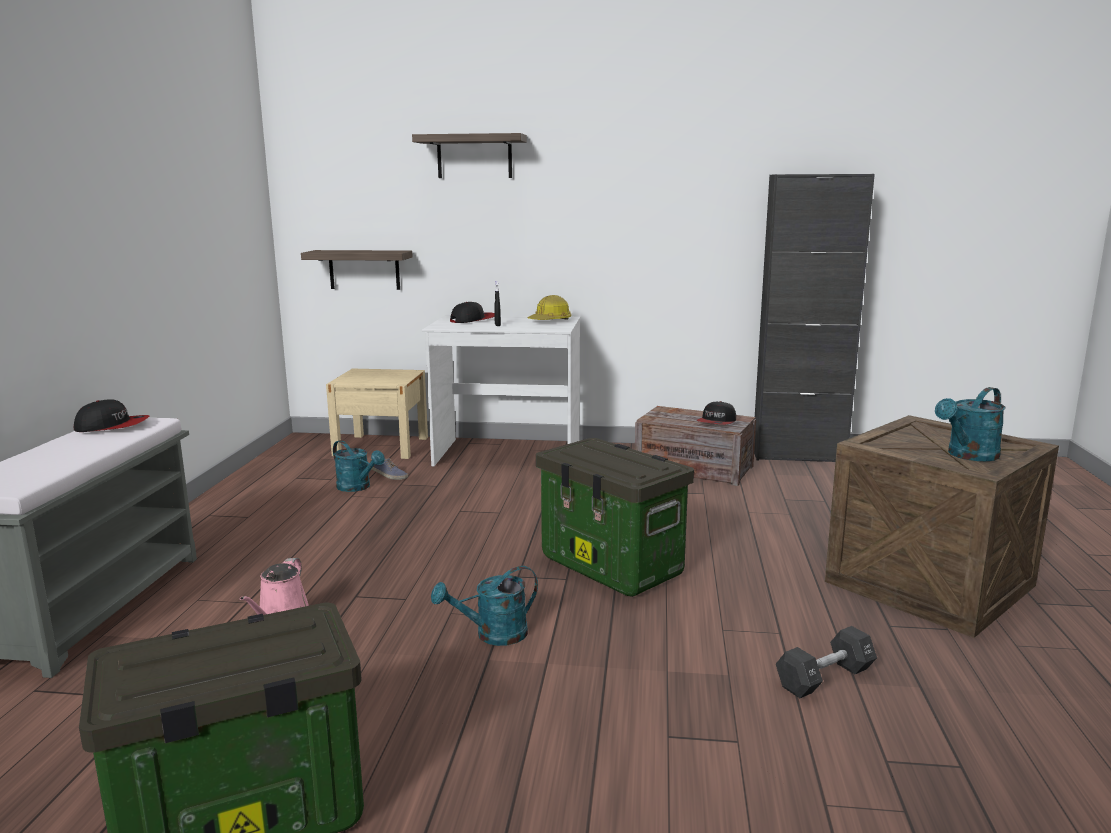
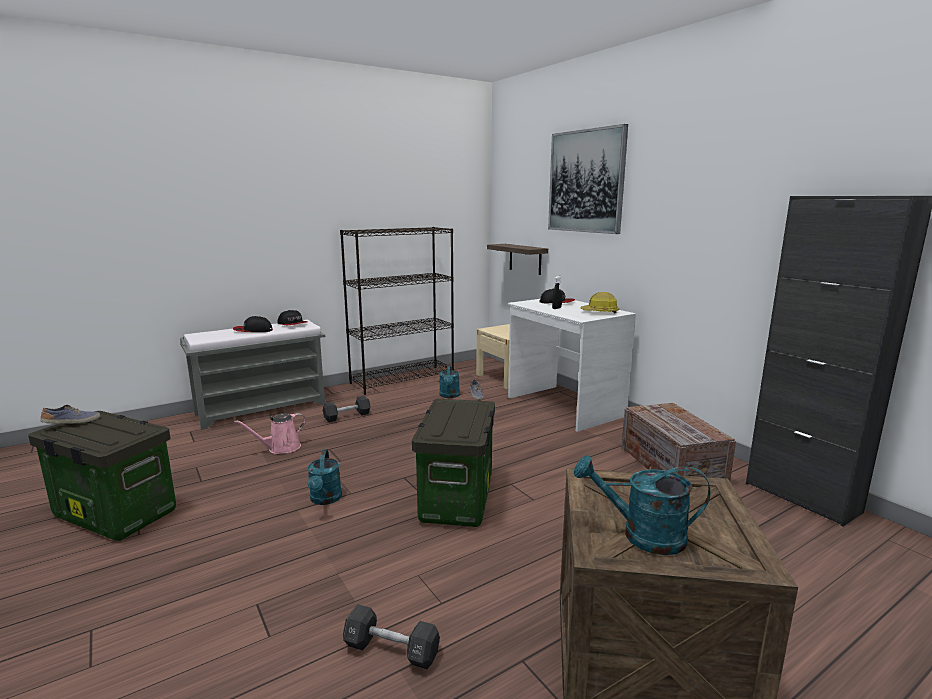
camera: 50 degrees right, 0 degrees up
shelf [412,133,527,178] -> picture [548,124,628,234]
turquoise watering can [431,566,538,646] -> turquoise watering can turned 120 degrees counterclockwise [307,449,342,505]
cap [697,401,736,425] -> cap moved to [233,316,273,332]
none -> shoe [40,405,100,424]
none -> black dumbbell [323,396,371,422]
none -> black bookcase [340,227,454,395]

